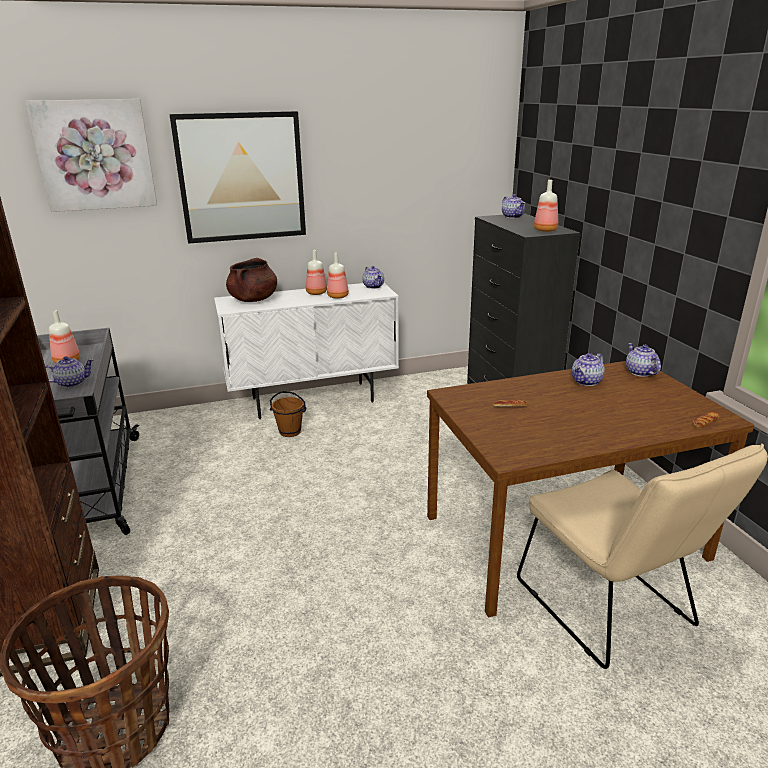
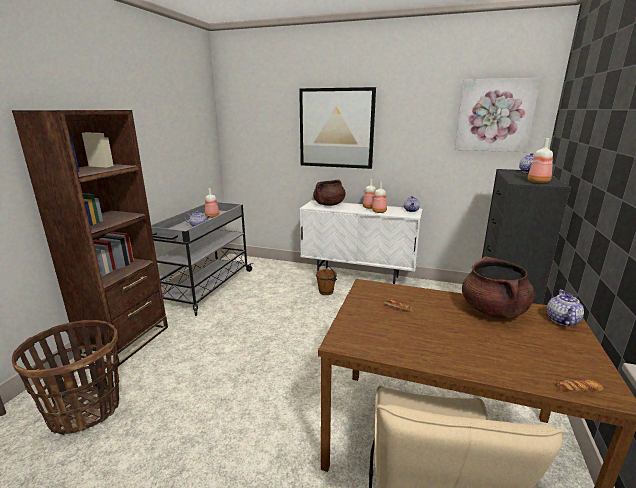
camera: 35 degrees right, 5 degrees down
picture [25,99,157,212] -> picture moved to [455,78,541,152]
teapot [572,353,605,386] -> brown cooking pot [462,256,534,319]

